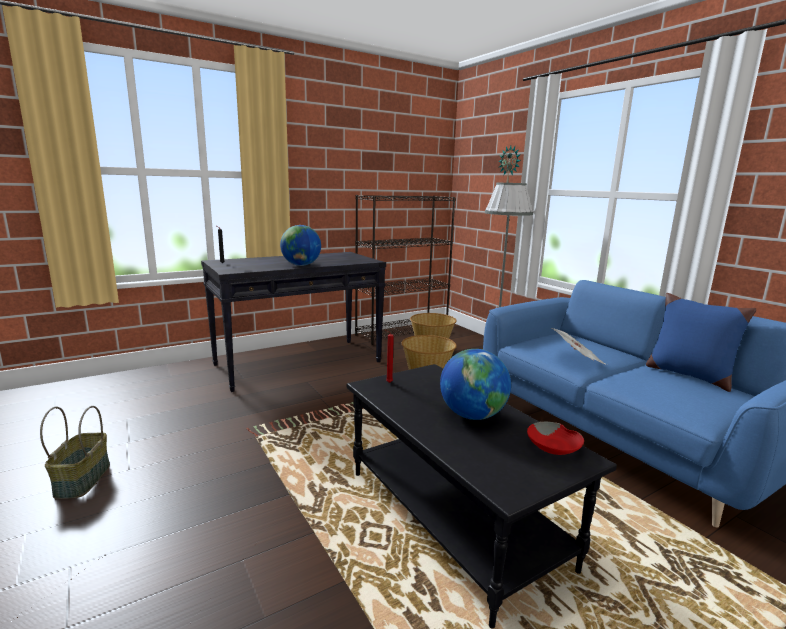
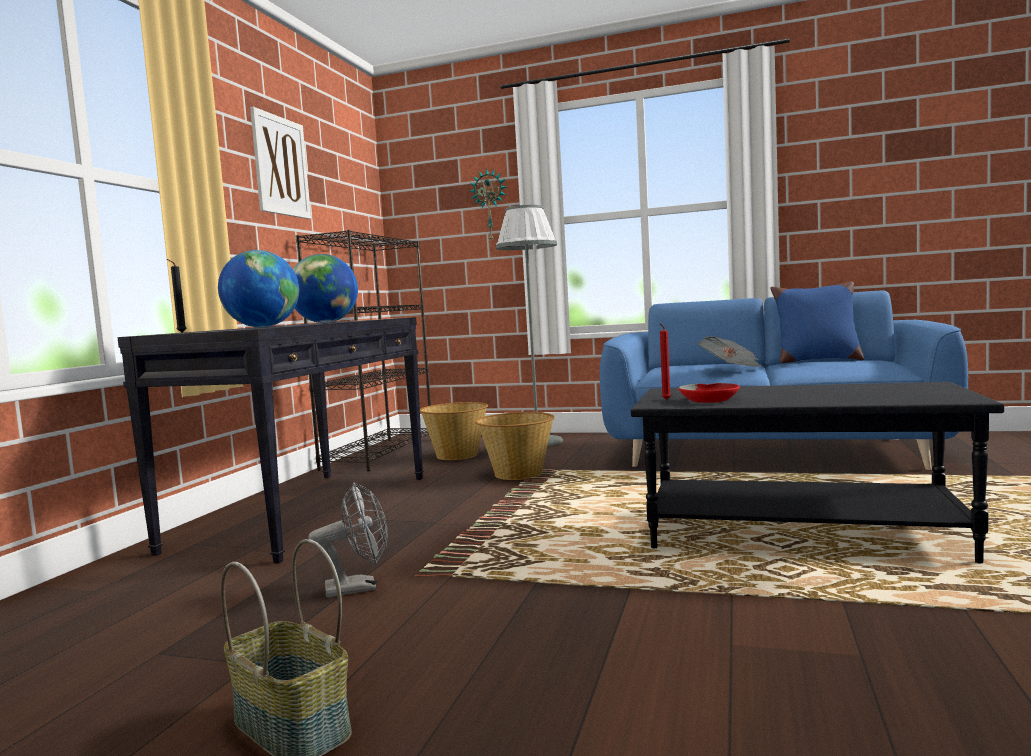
camera: 40 degrees left, 10 degrees down
globe [440,349,511,420] -> globe moved to [218,250,299,328]
red bowl [527,422,584,455] -> red bowl moved to [679,383,740,403]
none -> picture [250,107,311,219]
none -> grey fan [308,483,388,598]

